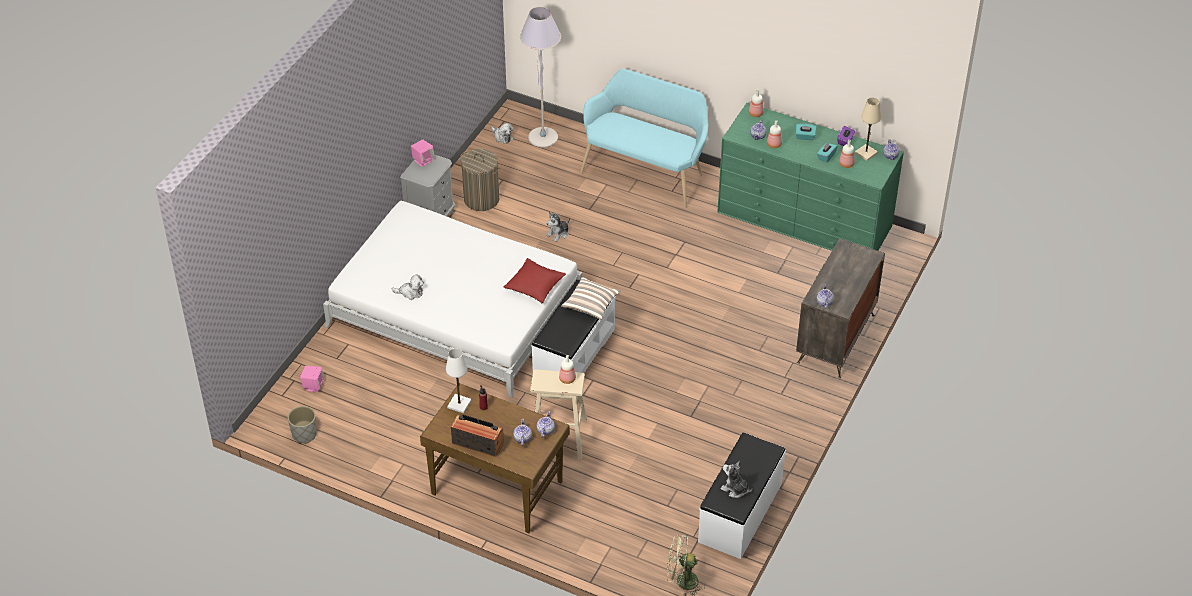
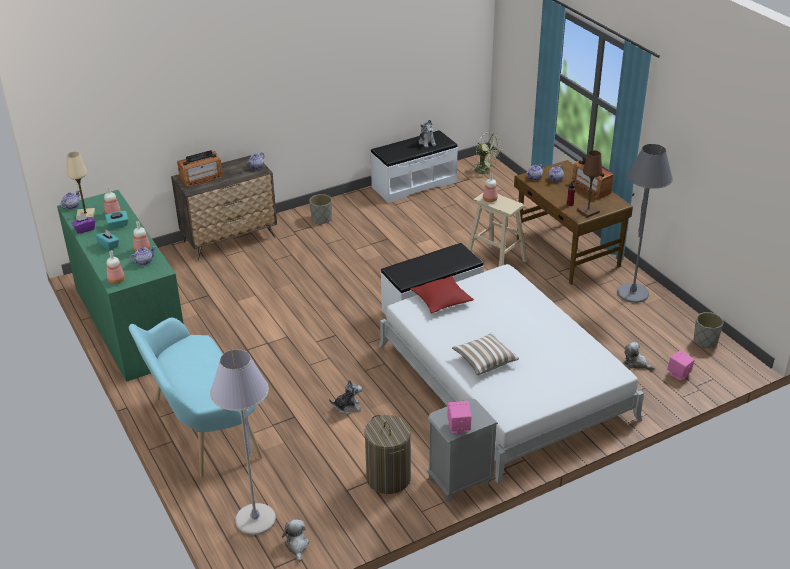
camera: 145 degrees left, 10 degrees down
plush toy [392,274,424,300] -> plush toy moved to [623,342,654,370]
white table lamp [446,349,471,414] -> brown table lamp [577,150,602,218]
pillow [561,277,620,320] -> pillow moved to [452,333,519,375]
none -> radio [177,150,223,188]
none -> grey planter [309,194,332,225]
none -> grey floor lamp [617,144,673,303]

